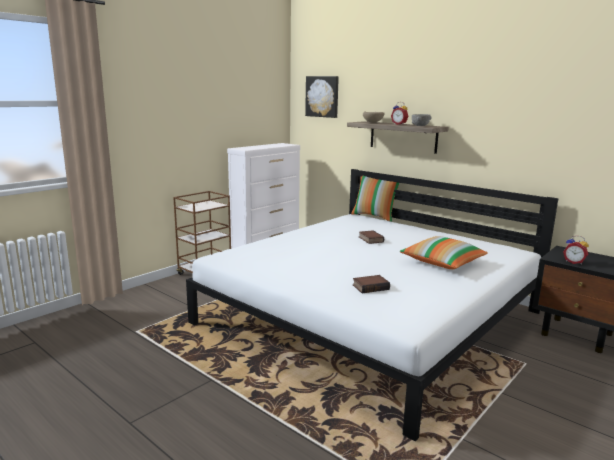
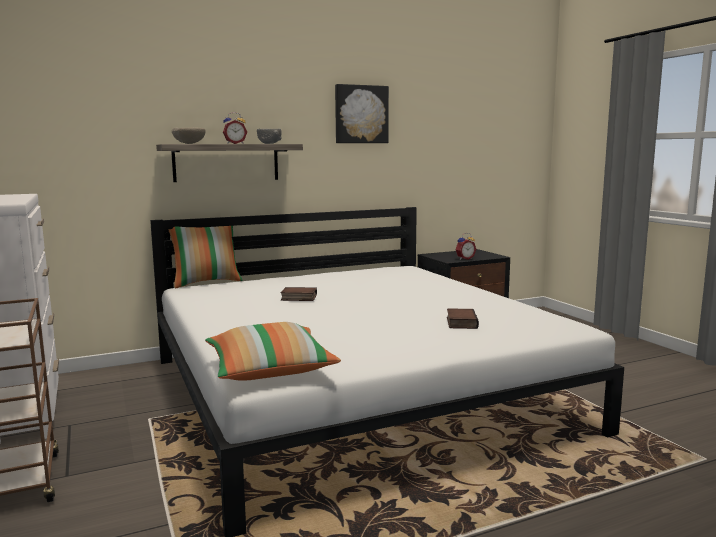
camera: 65 degrees left, 5 degrees down
picture [305,76,339,118] -> picture moved to [335,84,389,143]
pillow [400,236,488,269] -> pillow moved to [205,322,341,381]

